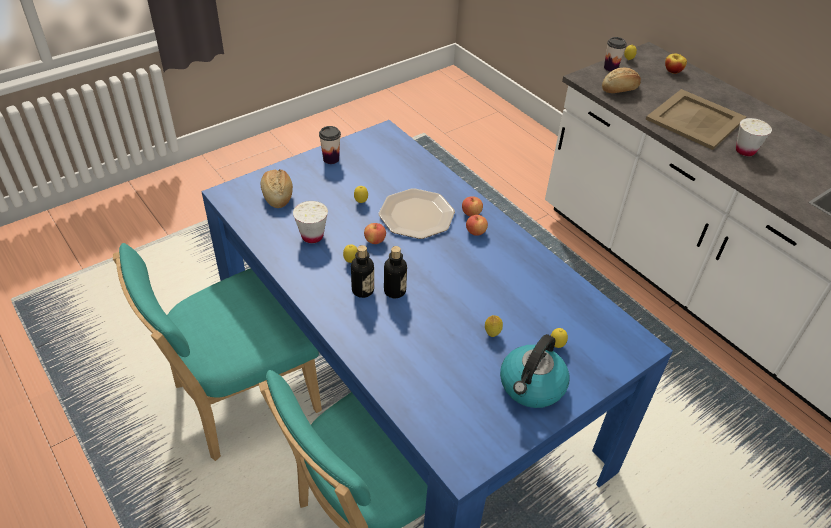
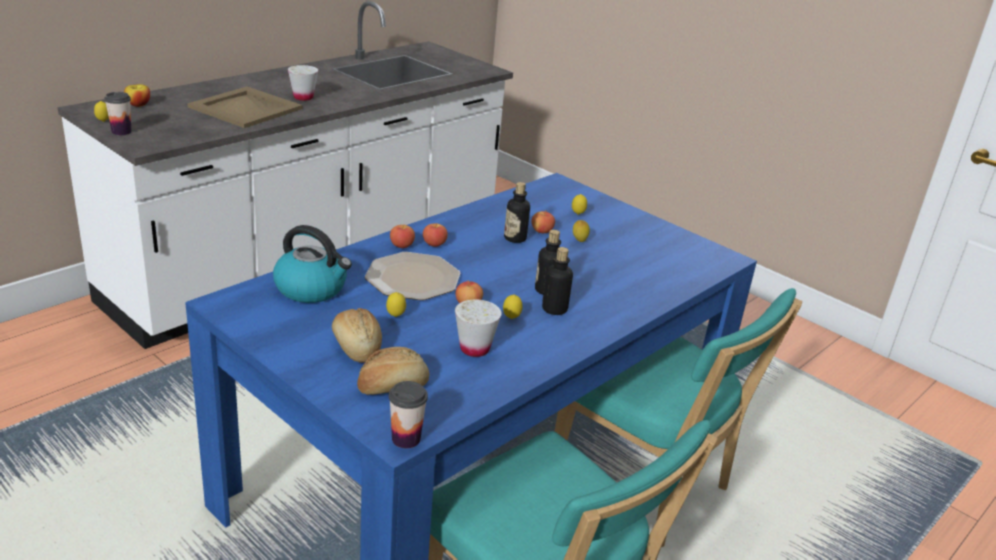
camera: 100 degrees left, 15 degrees down
cup [319,126,341,164] -> cup moved to [389,381,428,448]
kettle [500,334,570,408] -> kettle moved to [273,225,352,303]
bread [602,68,641,93] -> bread moved to [332,308,382,363]
none -> bottle [504,182,530,243]
none -> apple [531,211,555,233]

